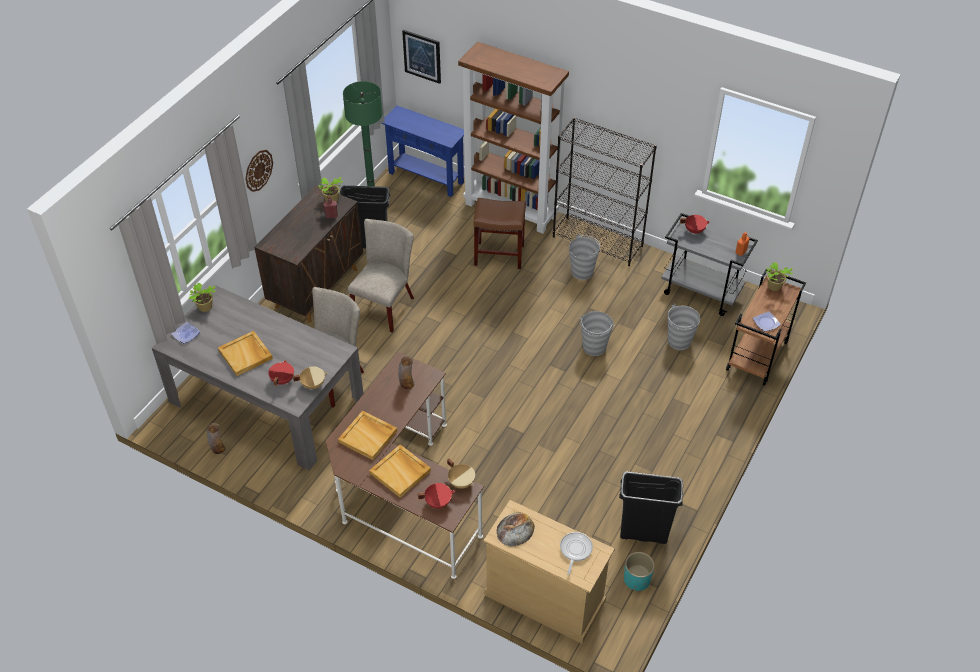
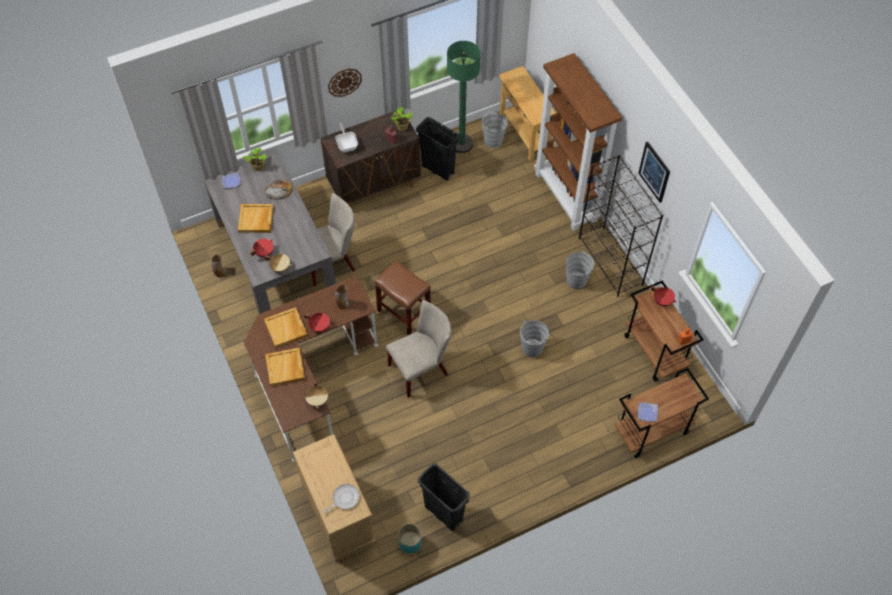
camera: 35 degrees right, 10 degrees up
beige chair [348,219,414,332] -> beige chair moved to [386,300,452,398]
blue console table [381,105,464,197] -> beige console table [499,66,556,161]
picture [402,30,441,84] -> picture moved to [638,142,670,203]
red cooking pot [418,483,455,509] -> red cooking pot moved to [304,313,331,332]
brown stool [473,198,526,269] -> brown stool moved to [375,261,431,335]
bread [496,512,535,547] -> bread moved to [265,180,293,200]
grey cart [661,213,758,316] -> brown cart [624,280,704,381]
grey bucket [668,304,700,350] -> grey bucket moved to [482,110,507,148]
potted plant [766,262,793,291] -> none
none -> frying pan [335,123,358,152]

